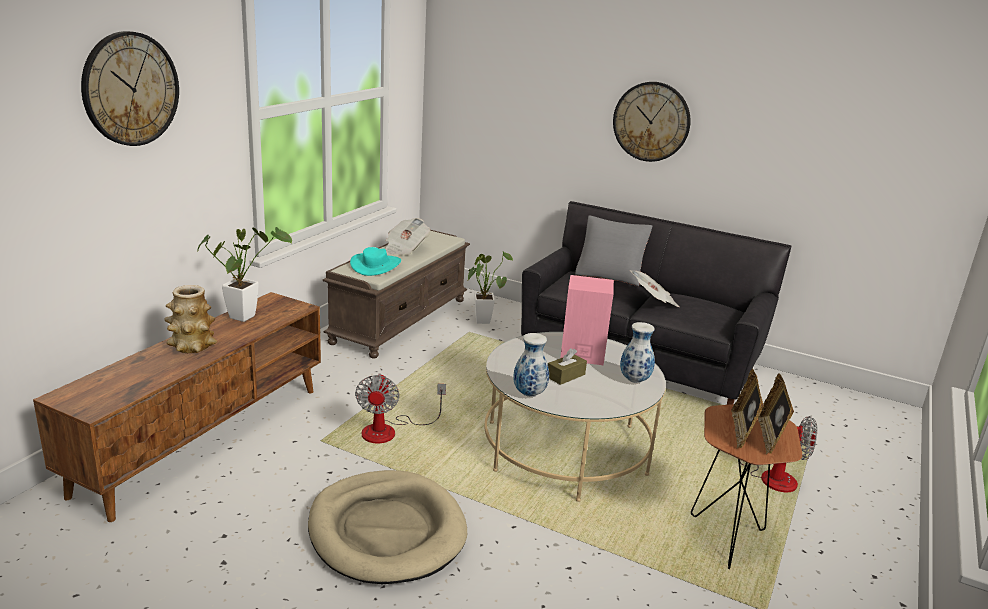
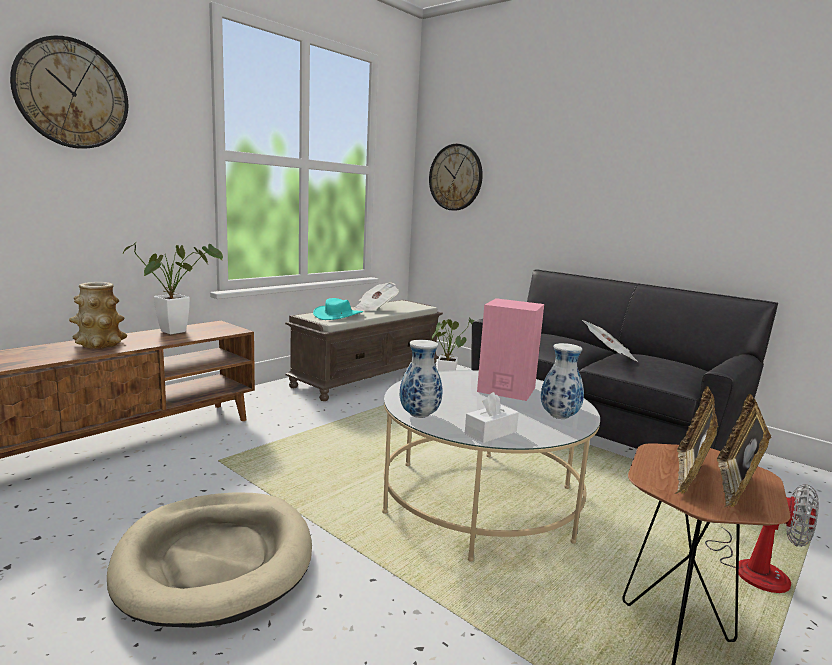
camera: 15 degrees right, 10 degrees down
fan [355,373,446,443] -> none
brown tissue box [548,348,587,385] -> none
grey pillow [575,215,652,286] -> none
wall clock [613,82,691,162] -> wall clock moved to [429,144,483,211]
none -> white tissue box [465,392,519,443]

